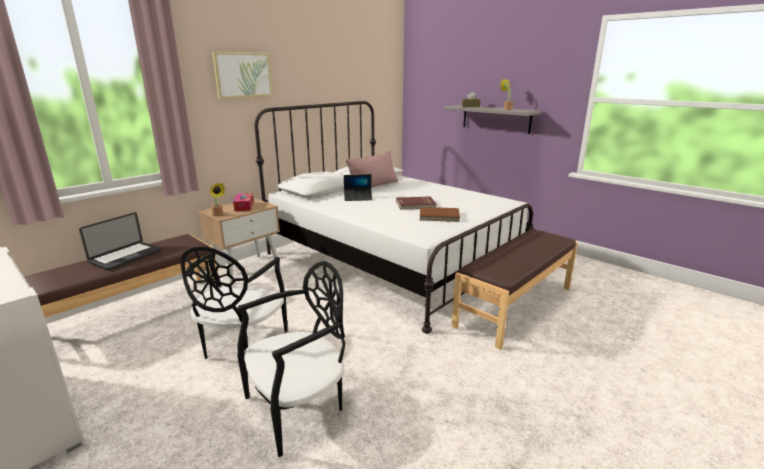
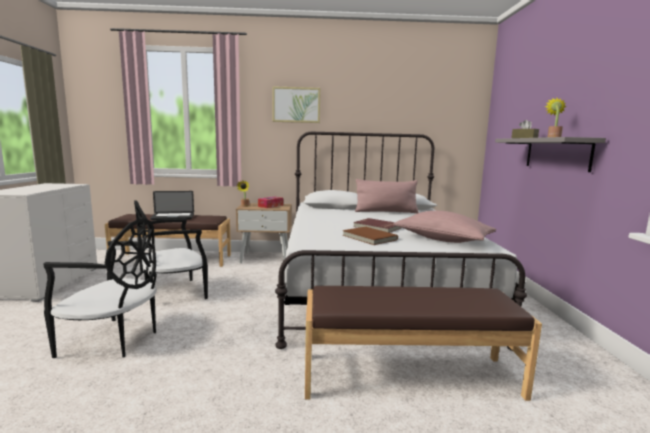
camera: 45 degrees right, 10 degrees down
laptop [344,174,373,201] -> none
none -> pink pillow [393,211,496,243]

